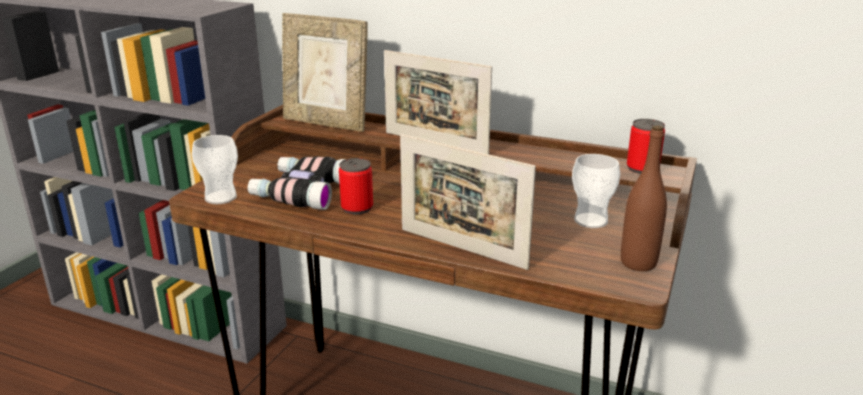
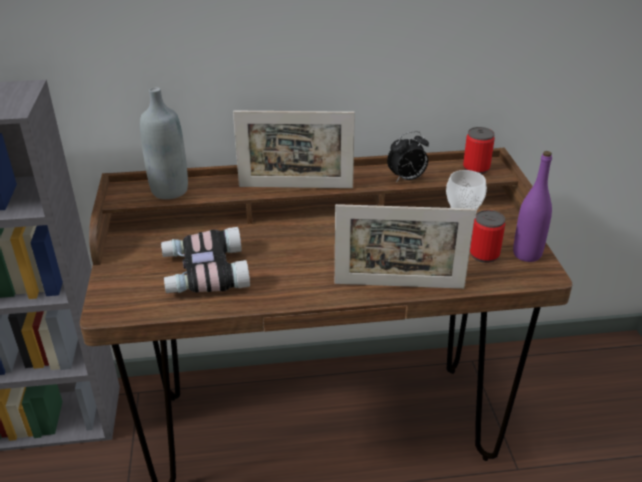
camera: 30 degrees left, 10 degrees up
cup [192,135,238,204] -> none
picture frame [282,13,368,132] -> grey bottle [140,87,188,199]
can [339,158,373,215] -> can moved to [470,210,505,263]
brown bottle [621,125,667,271] -> purple bottle [513,151,552,262]
none -> alarm clock [387,131,429,182]

